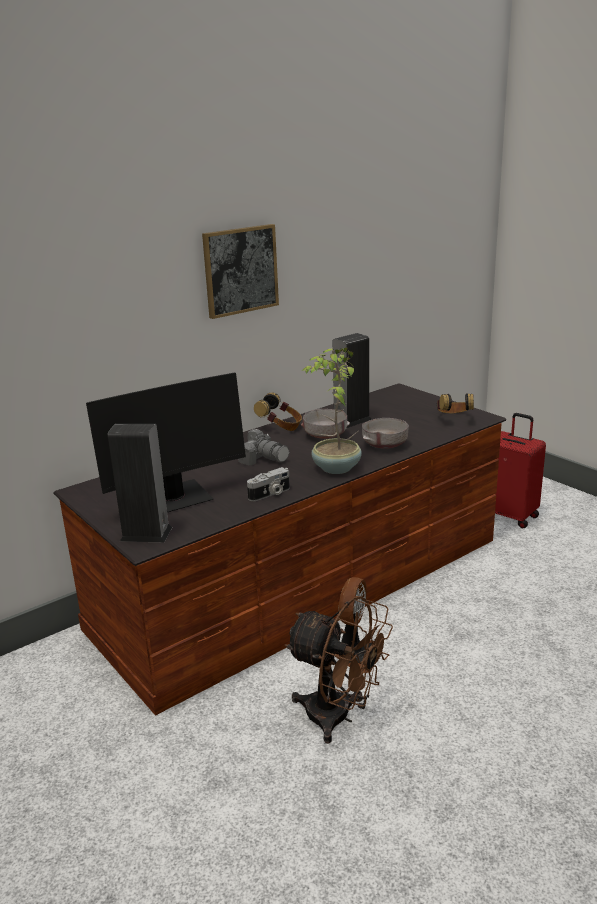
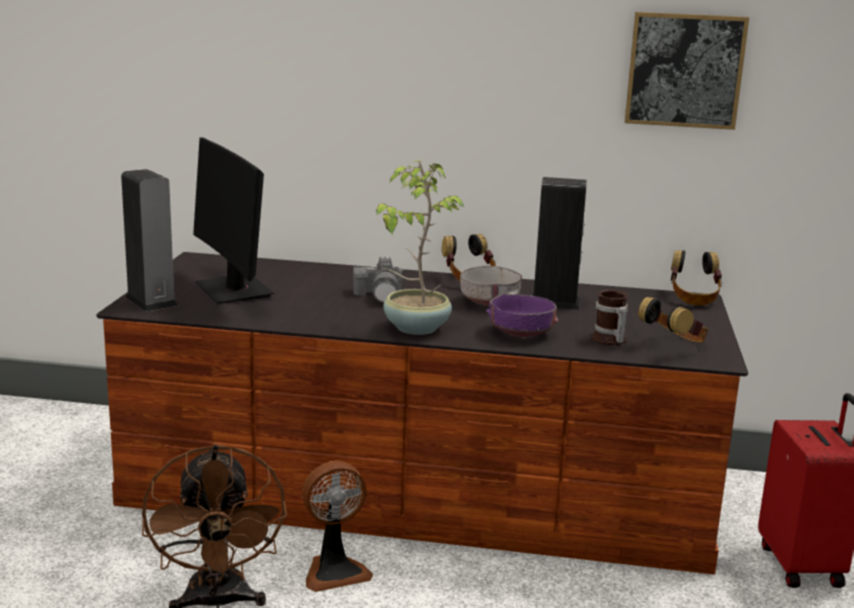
camera: 45 degrees right, 5 degrees down
monitor [86,373,246,512] -> monitor turned 45 degrees clockwise [193,137,274,304]
picture [202,224,279,319] -> picture moved to [625,12,749,130]
camera [247,467,290,501] -> none
grey bowl [362,418,409,448] -> purple bowl [486,293,558,337]
none -> mug [591,289,628,345]
none -> headphones [671,250,722,306]

